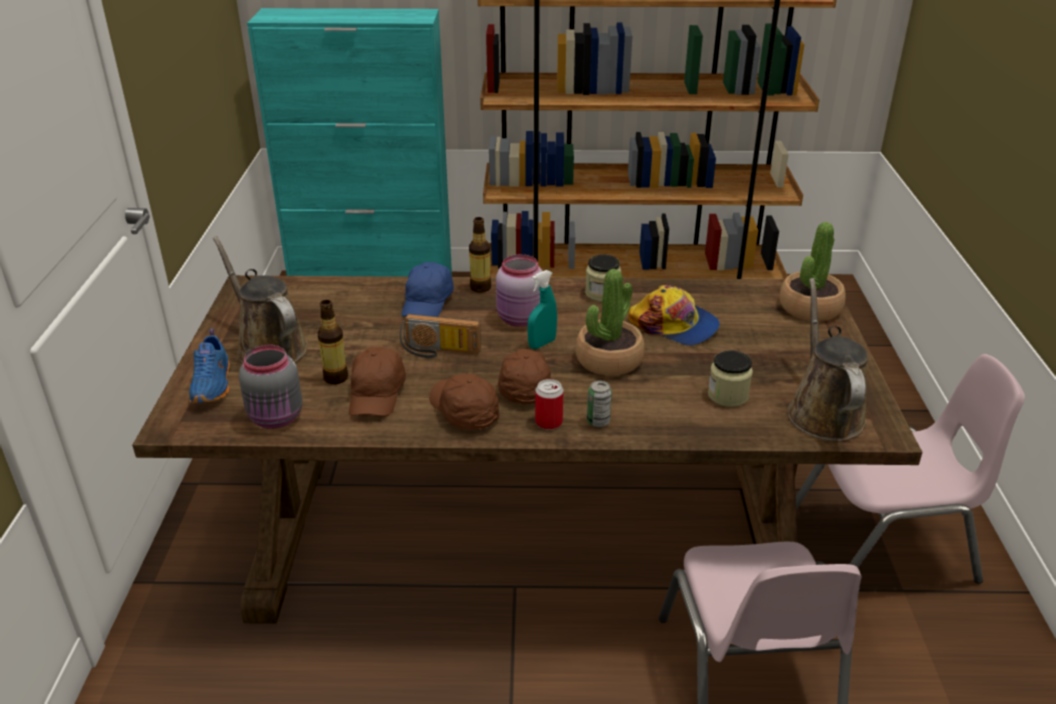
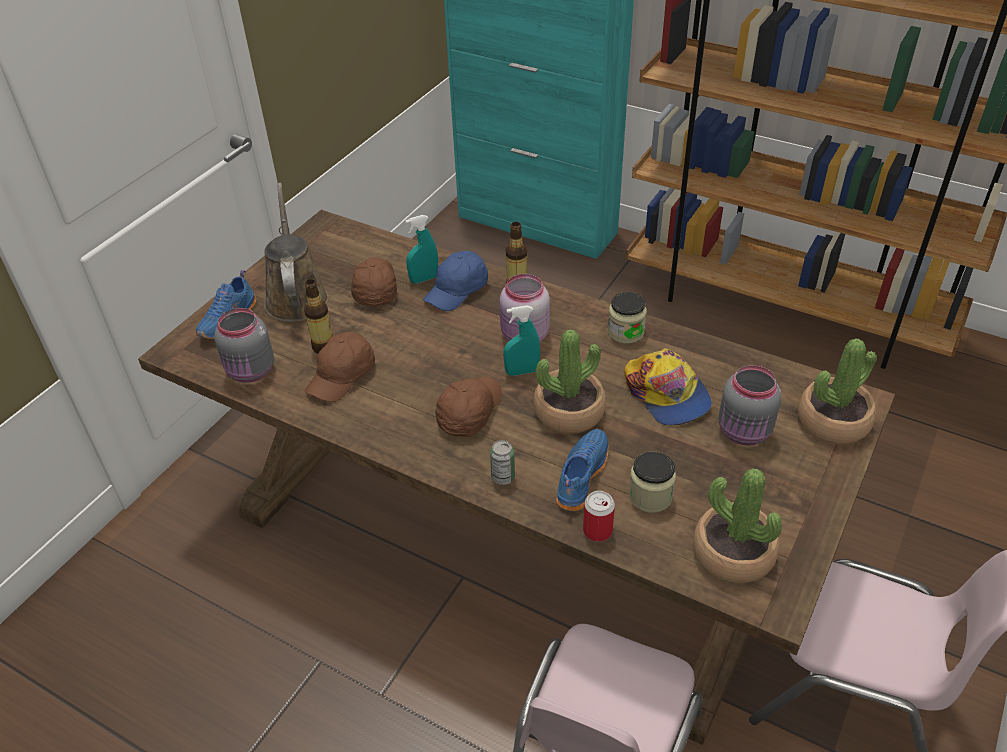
camera: 30 degrees right, 10 degrees up
radio [400,314,481,358] -> none
brown cap [429,374,499,430] -> brown cap moved to [351,258,397,307]
can [535,379,564,430] -> can moved to [583,491,615,542]
brown watering can [787,278,868,441] -> potted plant [693,468,782,583]
none -> turquoise spray bottle [405,215,438,284]
none -> blue shoe [556,429,608,511]
none -> grey jar [719,365,781,446]

